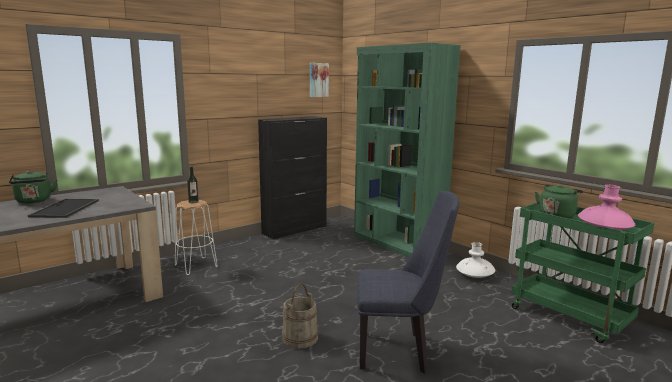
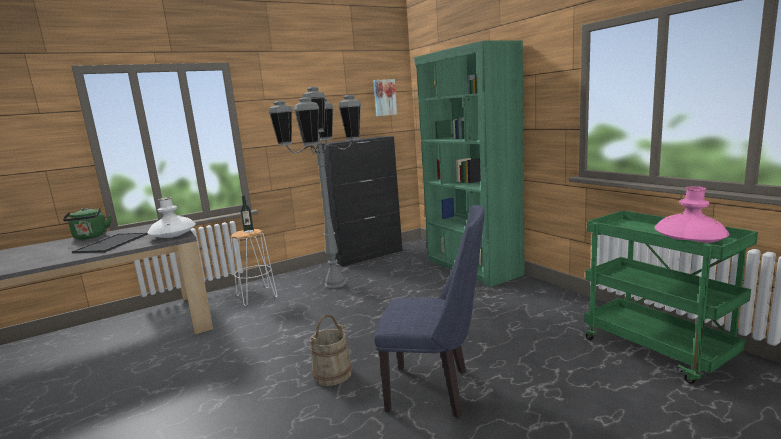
camera: 10 degrees right, 0 degrees up
white vase [456,242,495,278] -> white vase moved to [147,197,196,238]
green kettle [535,184,583,219] -> none
none -> grey floor lamp [269,87,361,288]

